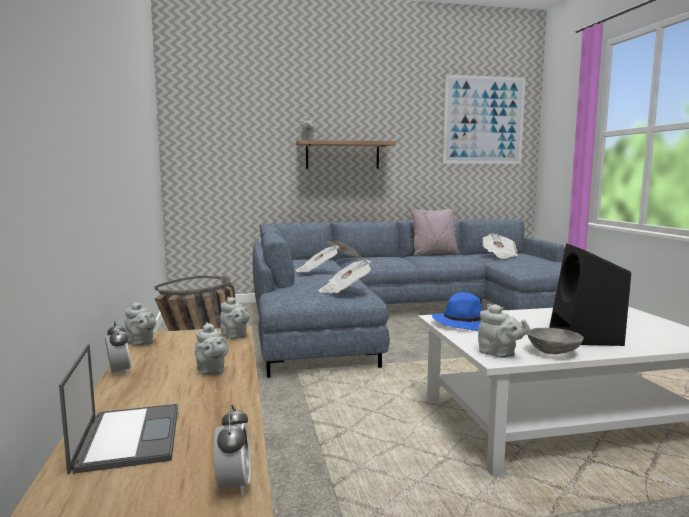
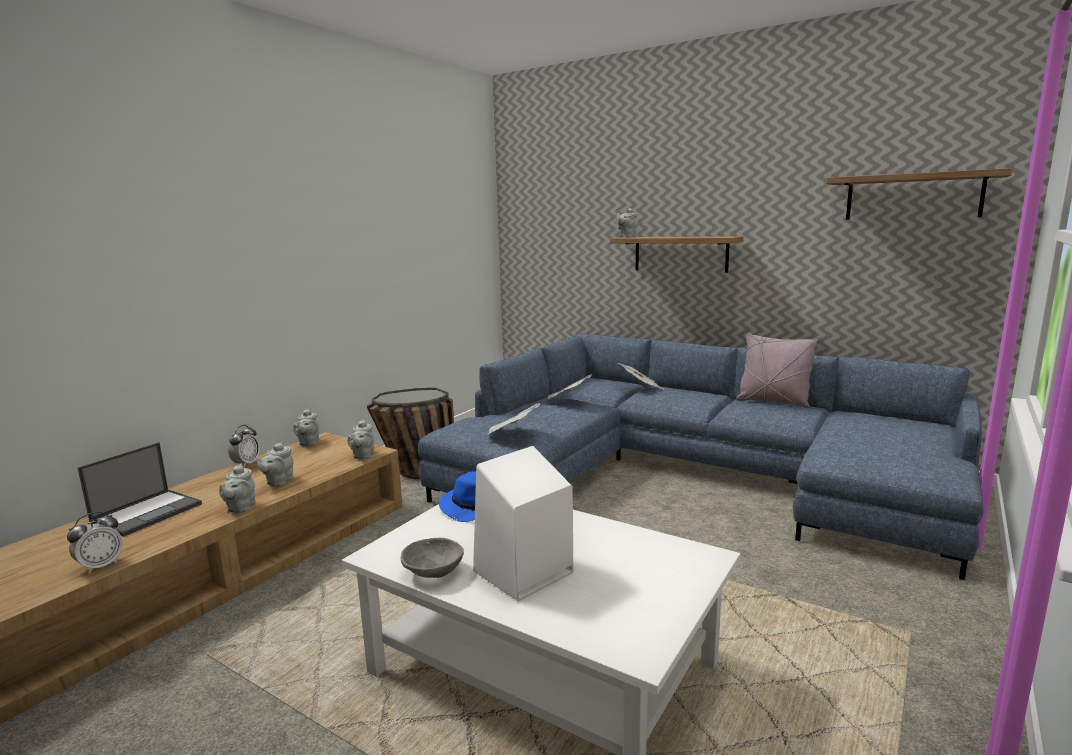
camera: 45 degrees right, 5 degrees up
picture [443,74,526,164] -> shelf [826,168,1012,220]
grey teapot [478,304,530,358] -> grey teapot moved to [219,463,256,513]
newspaper [483,234,518,259] -> none
black speaker [549,243,631,346] -> white speaker [473,446,573,601]

